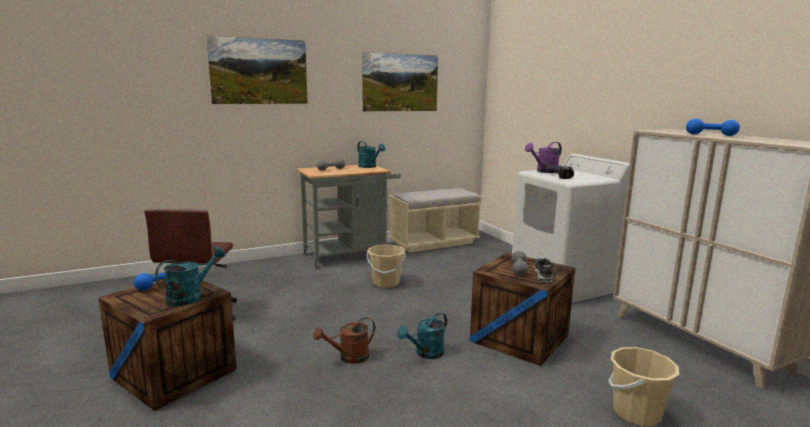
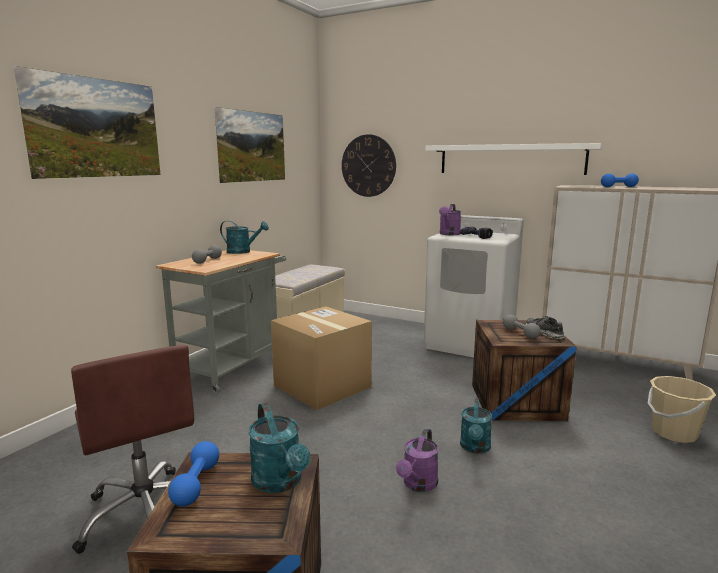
camera: 35 degrees left, 0 degrees up
turquoise watering can [155,246,225,306] -> turquoise watering can turned 150 degrees clockwise [248,402,310,493]
brown watering can [313,317,375,364] -> purple watering can [396,428,439,492]
beige bucket [367,245,406,288] -> cardboard box [271,306,372,410]
none -> wall clock [342,134,396,197]
none -> white shelf [425,143,603,175]

